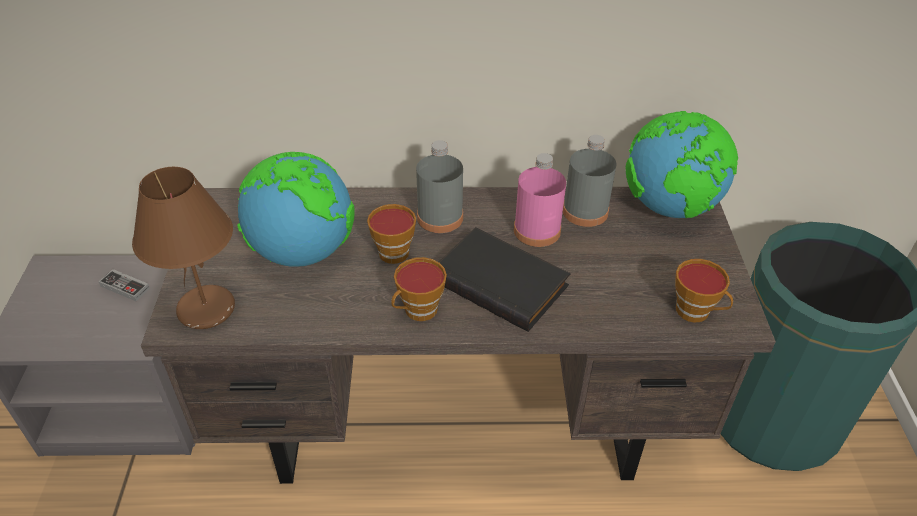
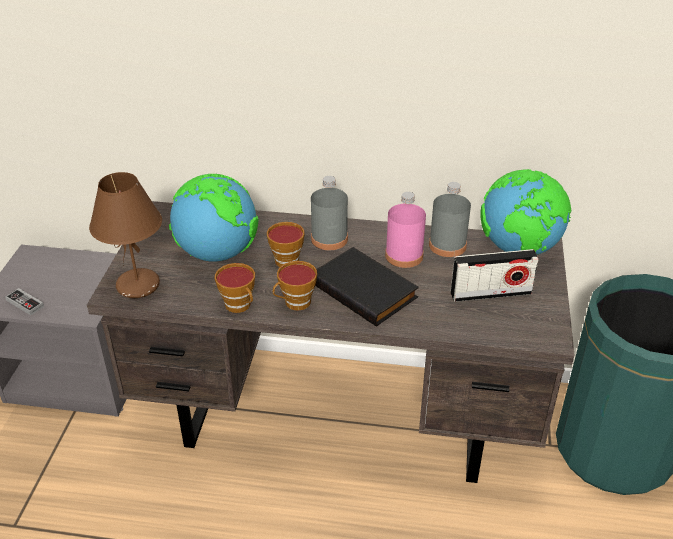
camera: 10 degrees right, 5 degrees down
game controller [98,269,150,301] -> game controller moved to [5,288,44,315]
cup [675,259,733,322] -> cup moved to [215,263,255,313]
none -> radio [451,249,539,302]

